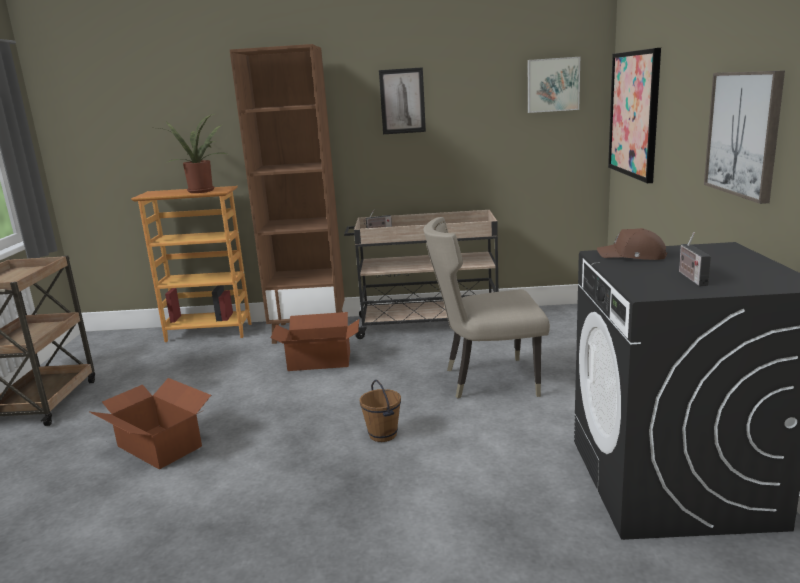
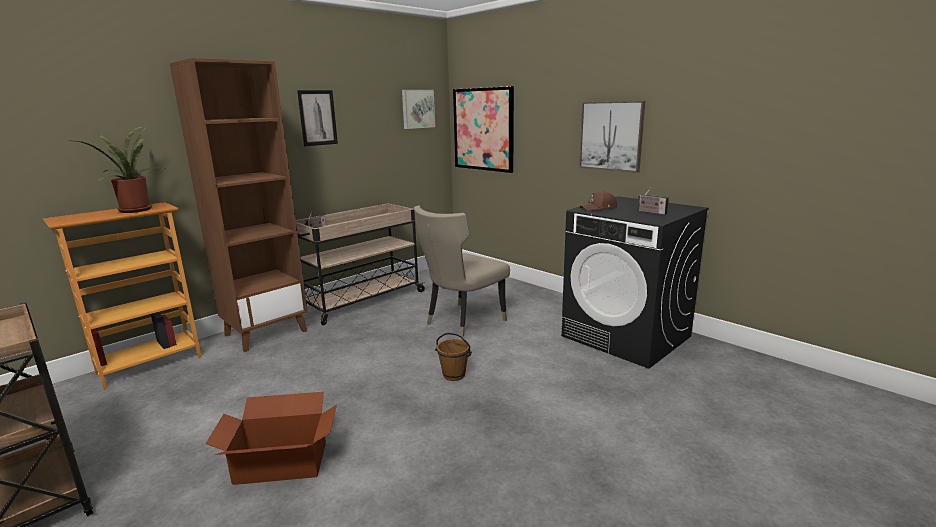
camera: 45 degrees left, 0 degrees up
cardboard box [271,312,359,371] -> none

